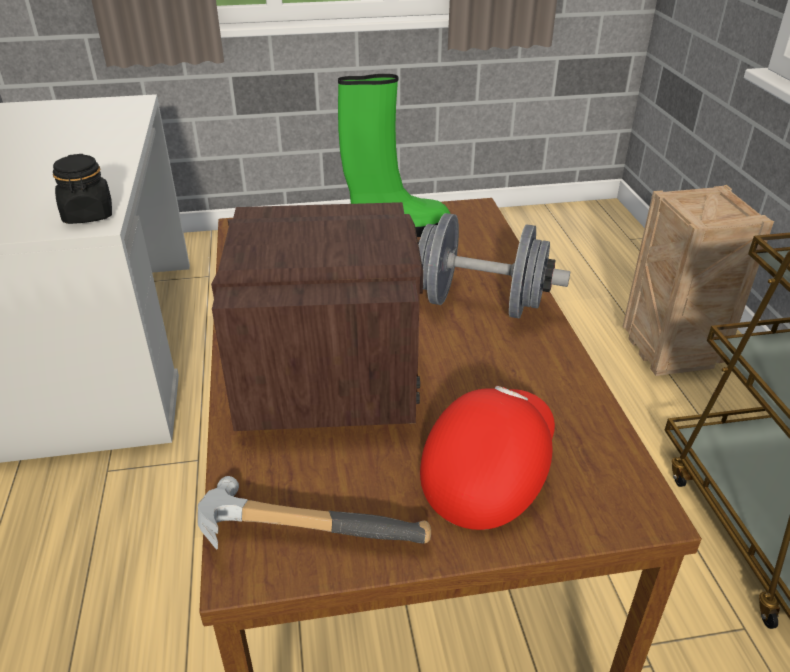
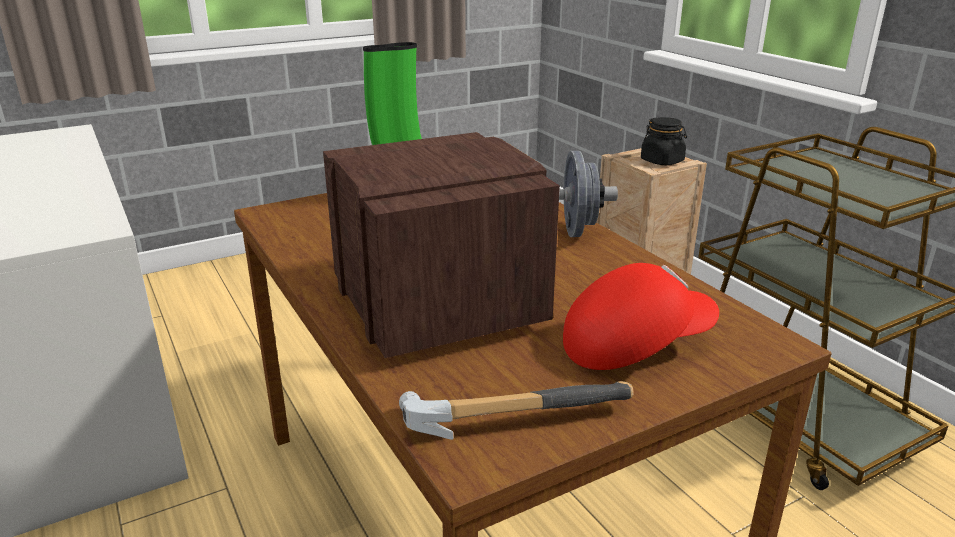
camera: 20 degrees left, 10 degrees down
black jar [53,154,112,224] -> black jar moved to [641,117,687,165]
red cap [420,386,555,530] -> red cap turned 60 degrees clockwise [563,263,719,370]

